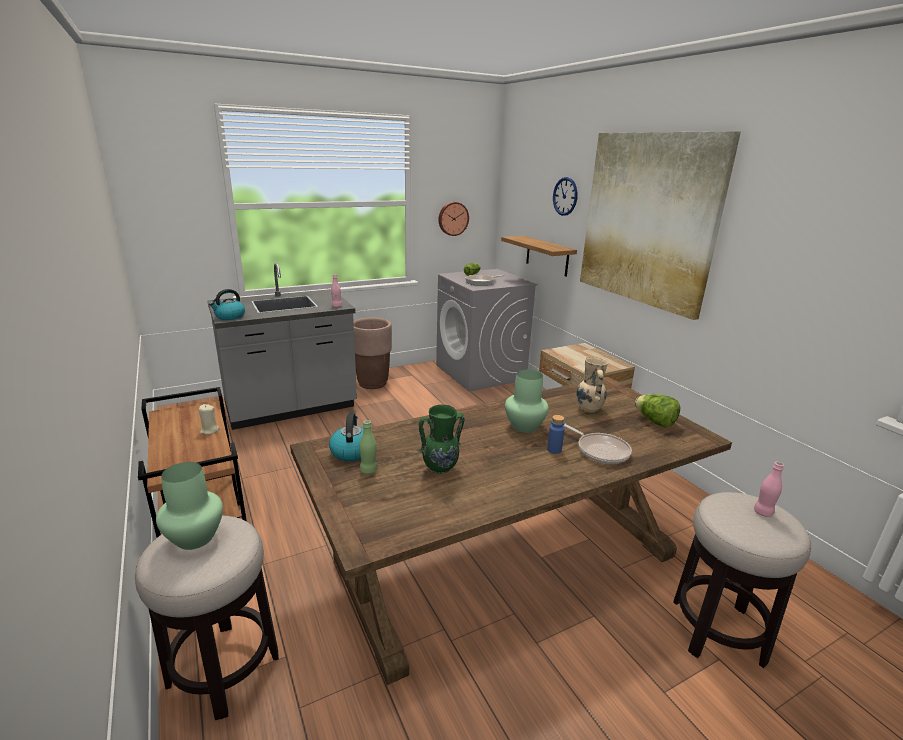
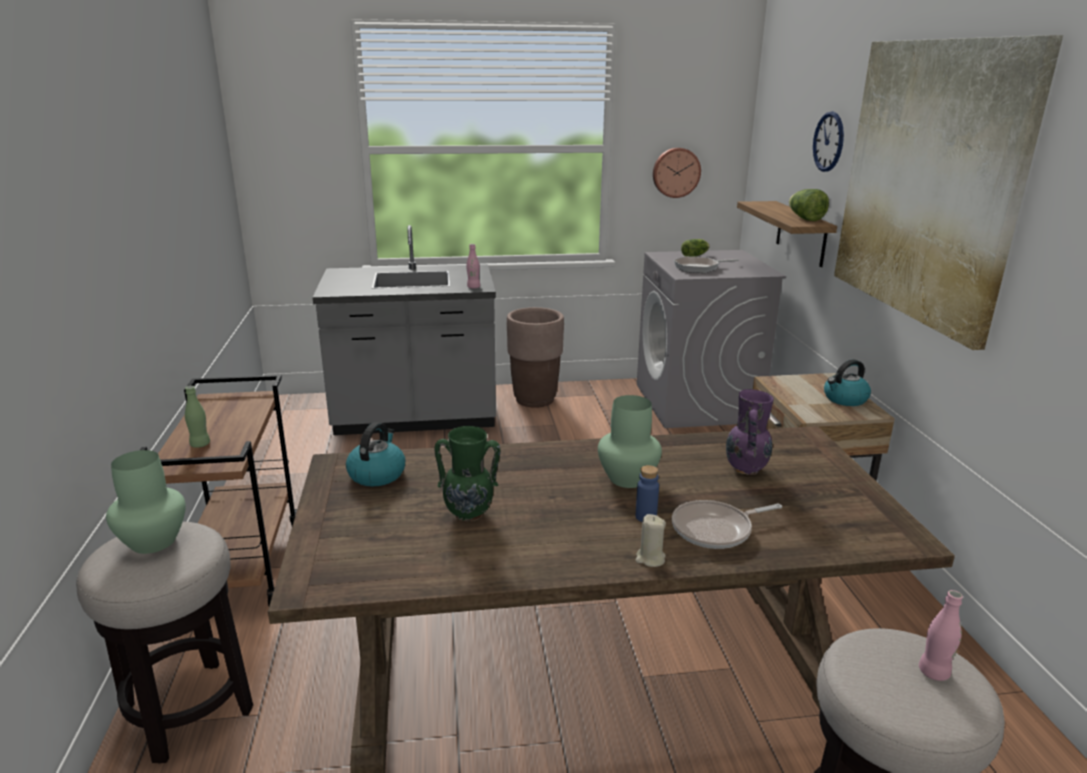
camera: 20 degrees right, 0 degrees up
beige candle [199,404,219,434] -> beige candle moved to [636,514,666,567]
kettle [209,289,245,320] -> kettle moved to [824,359,871,406]
green bottle [359,420,377,474] -> green bottle moved to [185,386,210,448]
frying pan [564,423,632,464] -> frying pan turned 90 degrees clockwise [672,500,782,549]
beige vase [576,357,608,412] -> purple vase [726,389,774,475]
lettuce [635,394,681,428] -> lettuce moved to [789,189,829,221]

